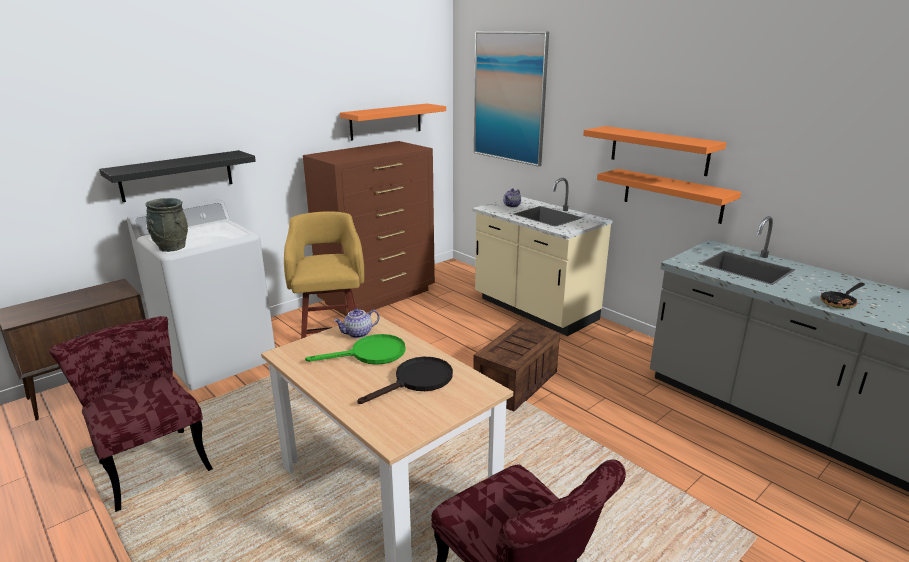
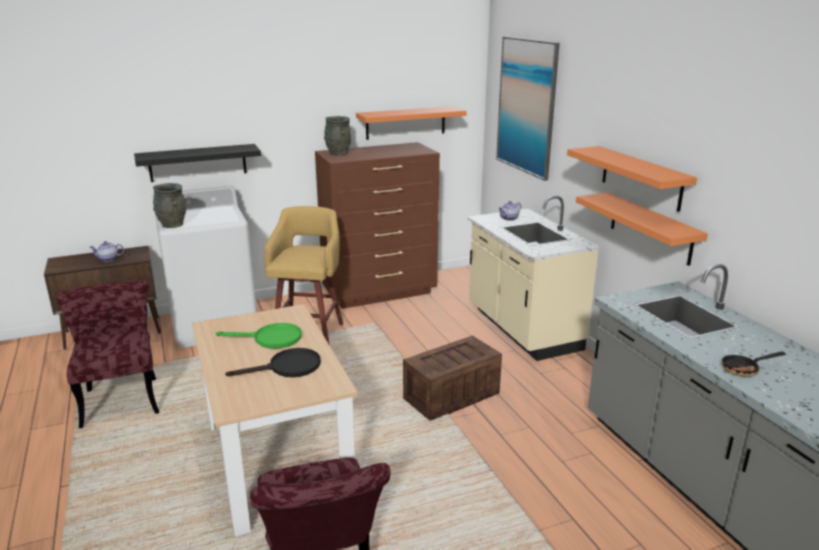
camera: 20 degrees right, 0 degrees up
teapot [334,309,380,338] -> teapot moved to [90,241,124,262]
none -> grey vase [324,116,351,155]

